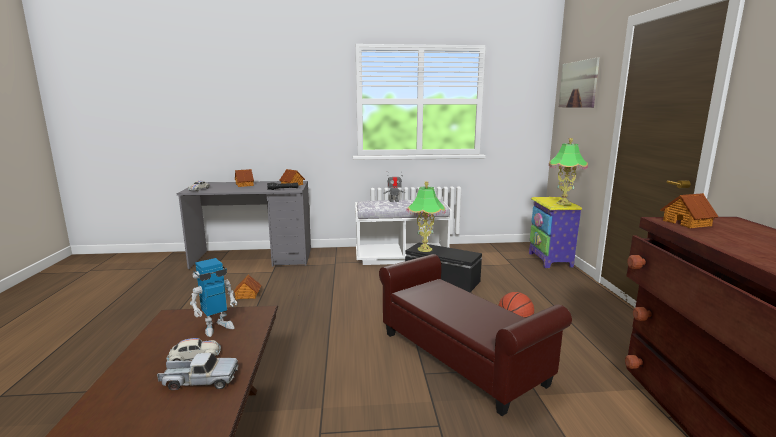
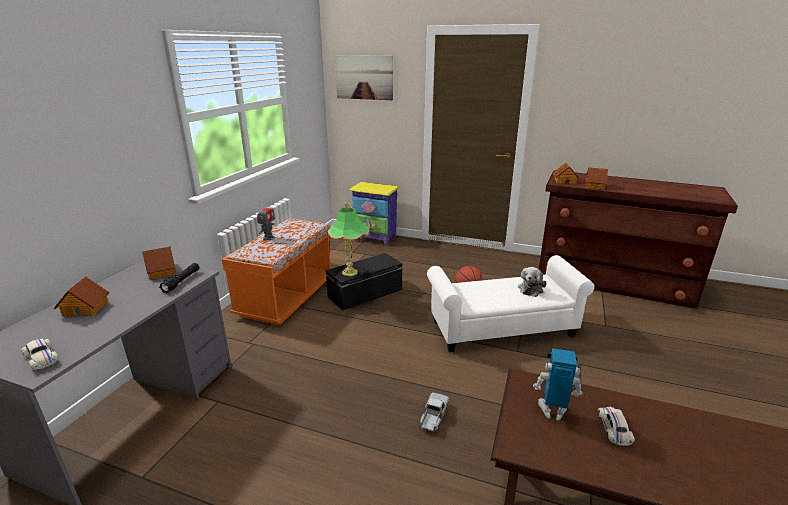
camera: 65 degrees left, 10 degrees up
toy truck [157,353,238,390] -> toy truck moved to [420,393,449,432]
toy robot [190,258,238,337] -> toy robot turned 60 degrees counterclockwise [533,348,583,420]
toy house [234,274,261,299] -> toy house moved to [586,167,608,189]
white bench [355,199,452,265] -> orange bench [222,219,331,326]
brown ottoman [379,254,572,416] -> white ottoman [427,255,595,352]
table lamp [549,138,588,205] -> none
none -> plush toy [518,267,547,297]

